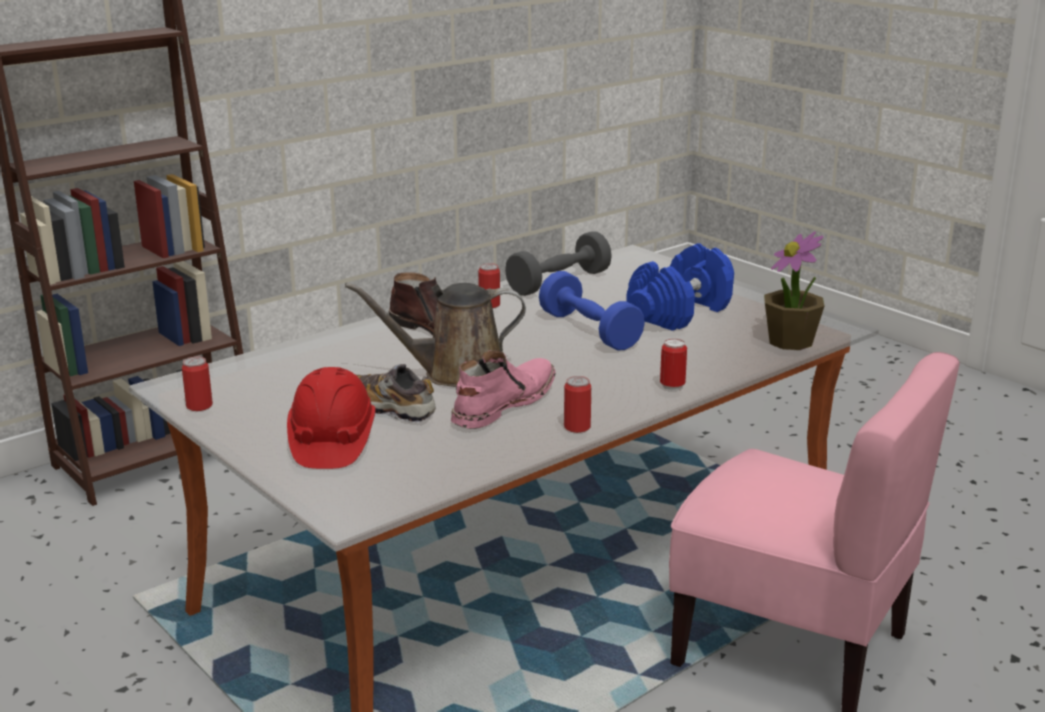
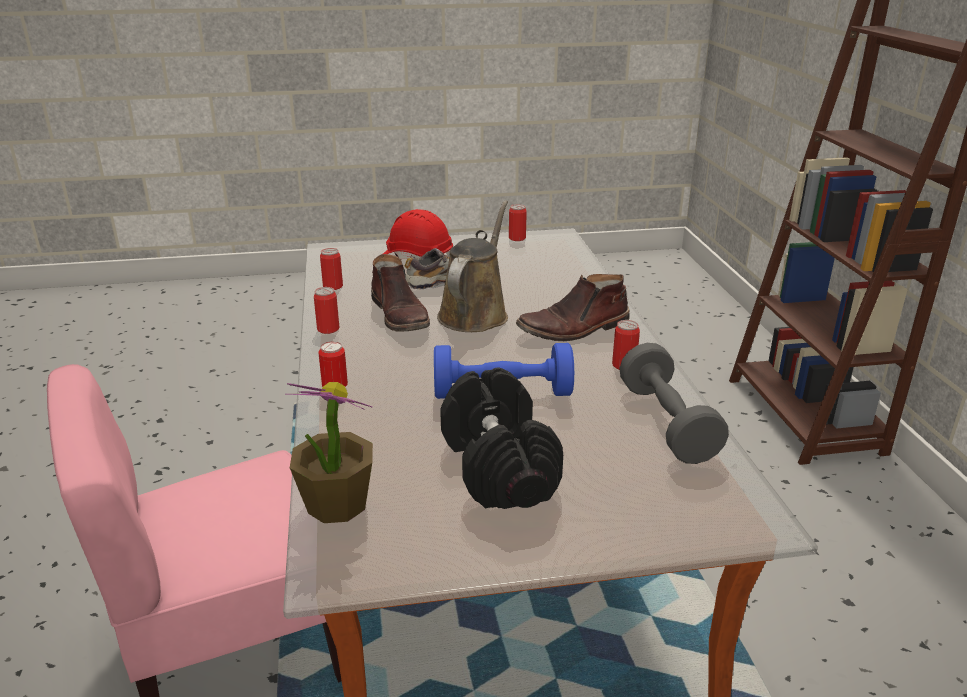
camera: 120 degrees right, 5 degrees up
pink boot [451,350,556,429] -> brown boot [371,254,430,332]
blue dumbbell [626,243,734,331] -> black dumbbell [440,368,563,509]
none -> can [320,248,343,290]

